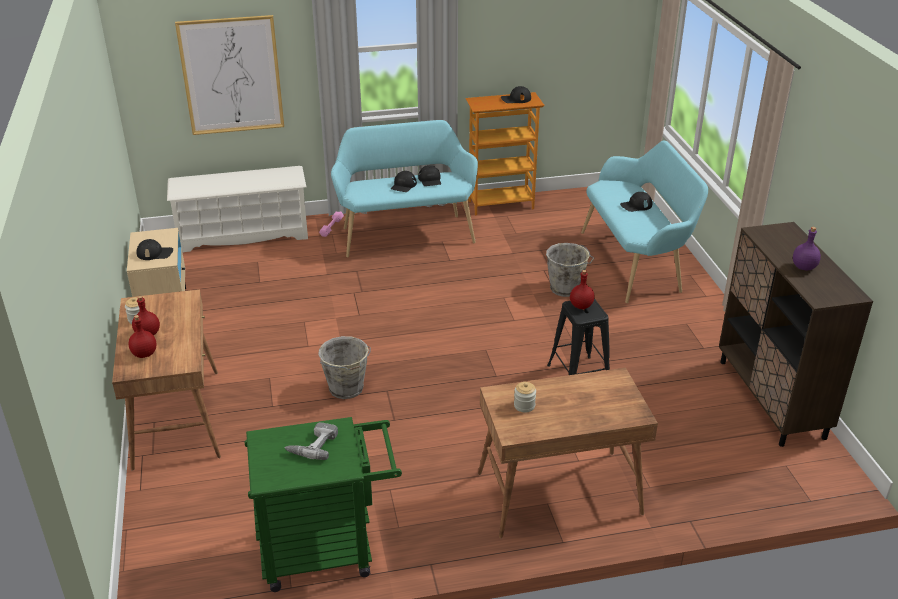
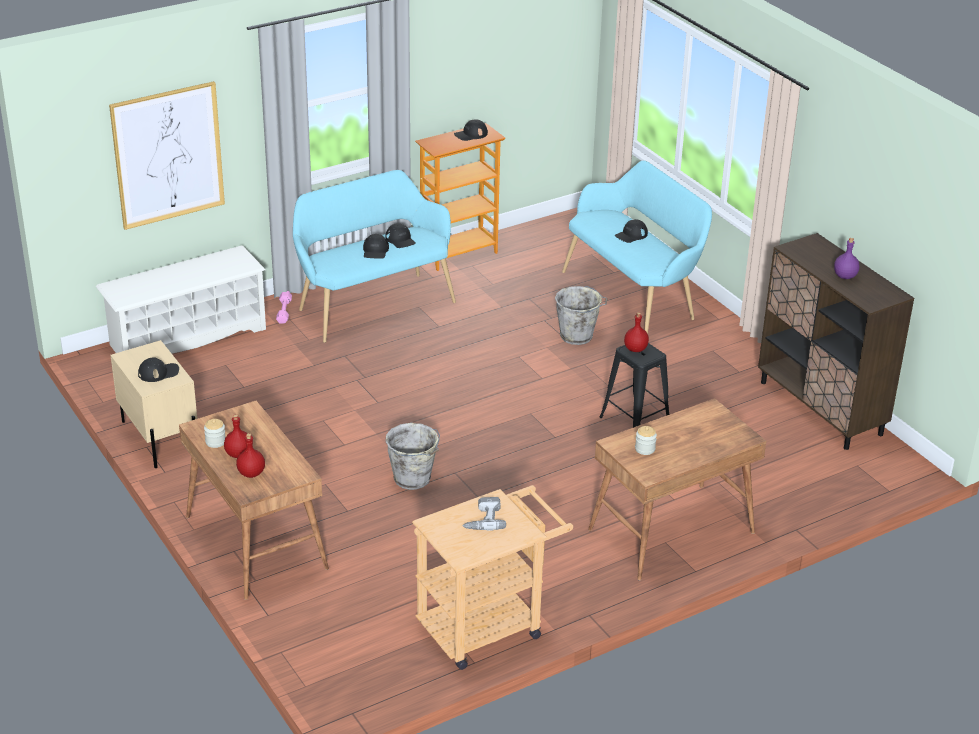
camera: 20 degrees left, 0 degrees up
green cart [245,417,402,592] -> beige cart [412,485,573,670]

